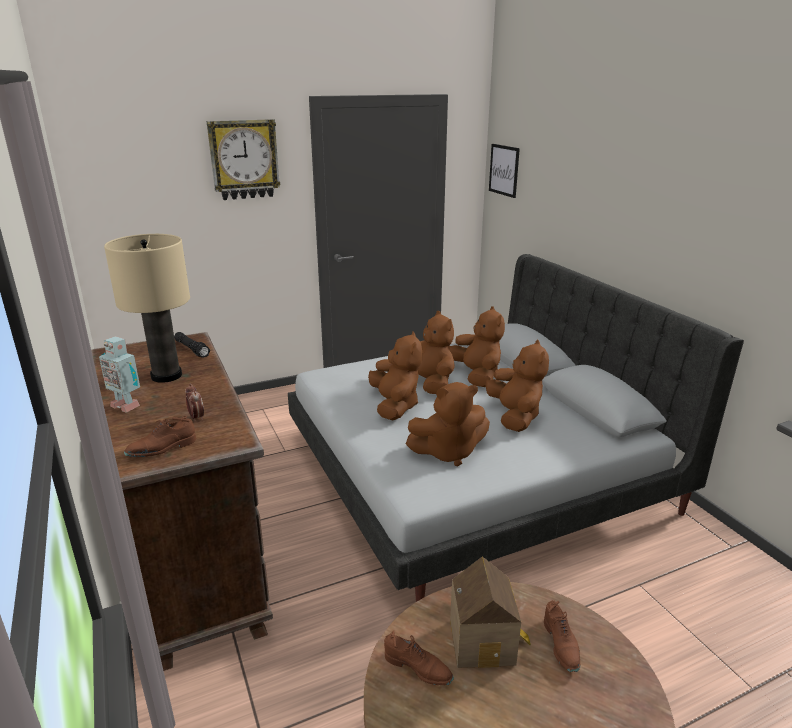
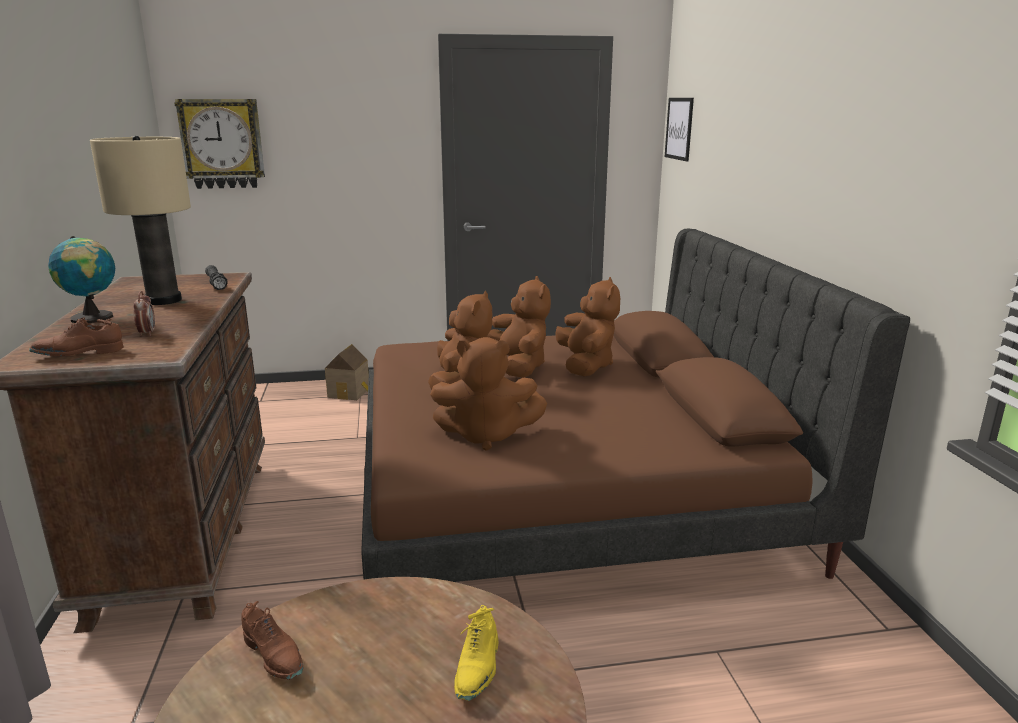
camera: 15 degrees right, 5 degrees down
toy robot [99,336,140,413] -> globe [48,236,115,323]
wall clock [207,119,280,200] -> wall clock moved to [174,99,265,189]
grey bed [288,254,744,602] -> brown bed [362,228,910,582]
toy house [450,556,531,668] -> toy house moved to [325,344,369,400]
brown plush toy [486,340,549,432] -> none
brown shoe [544,600,580,672] -> yellow shoe [454,605,498,701]

